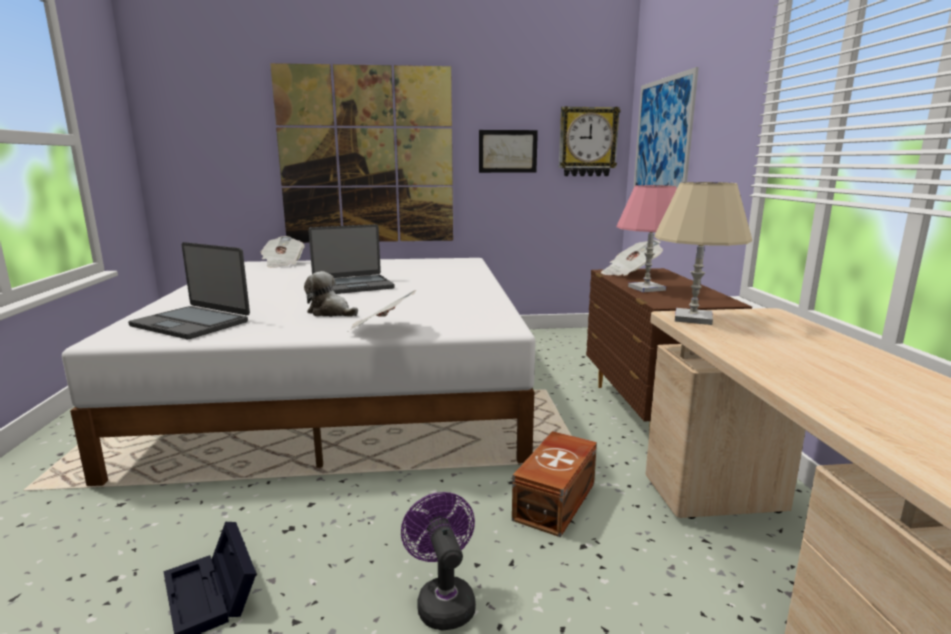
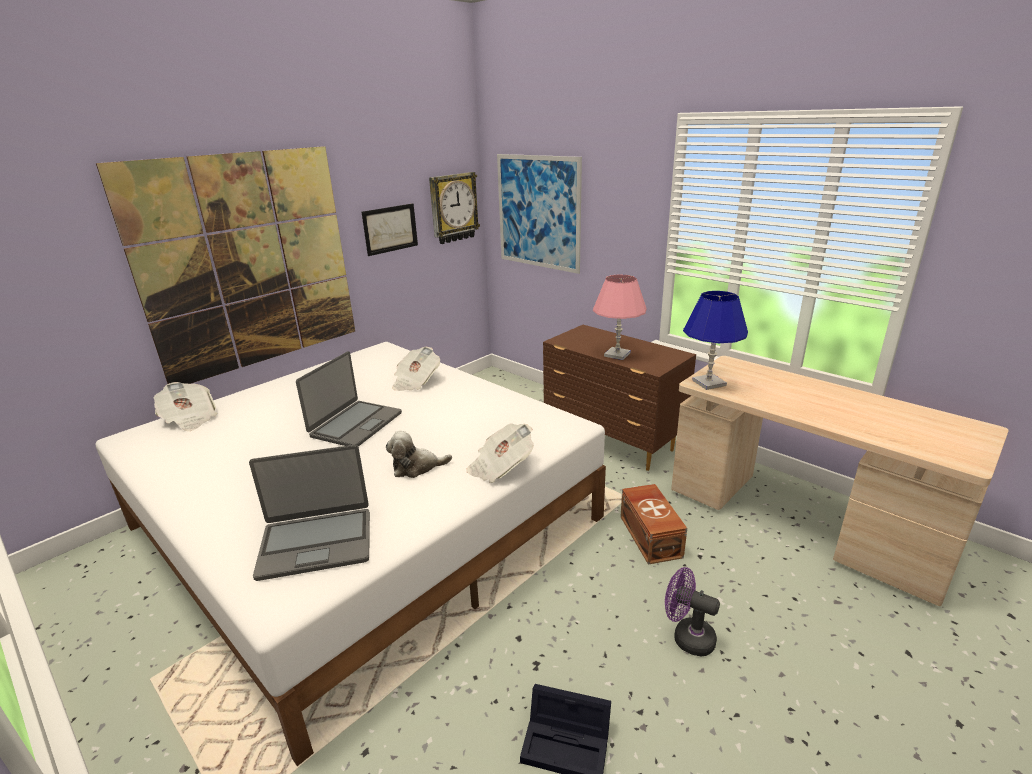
camera: 40 degrees left, 10 degrees up
newspaper [601,240,663,276] -> newspaper moved to [392,347,440,391]
beige table lamp [654,182,752,325] -> blue table lamp [683,291,748,390]

